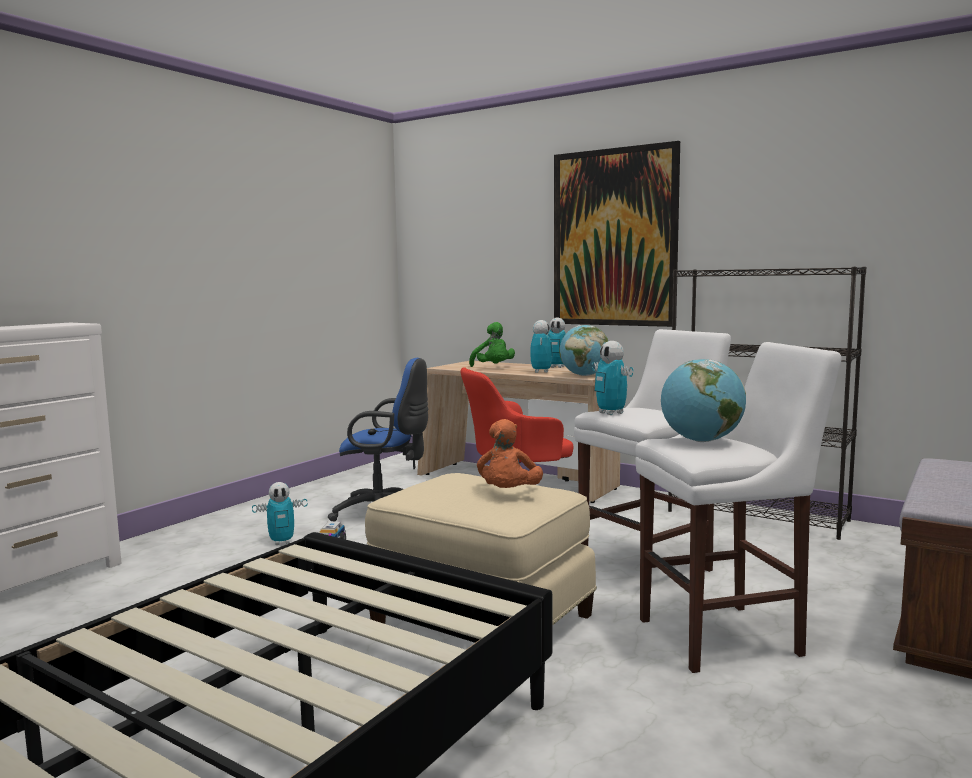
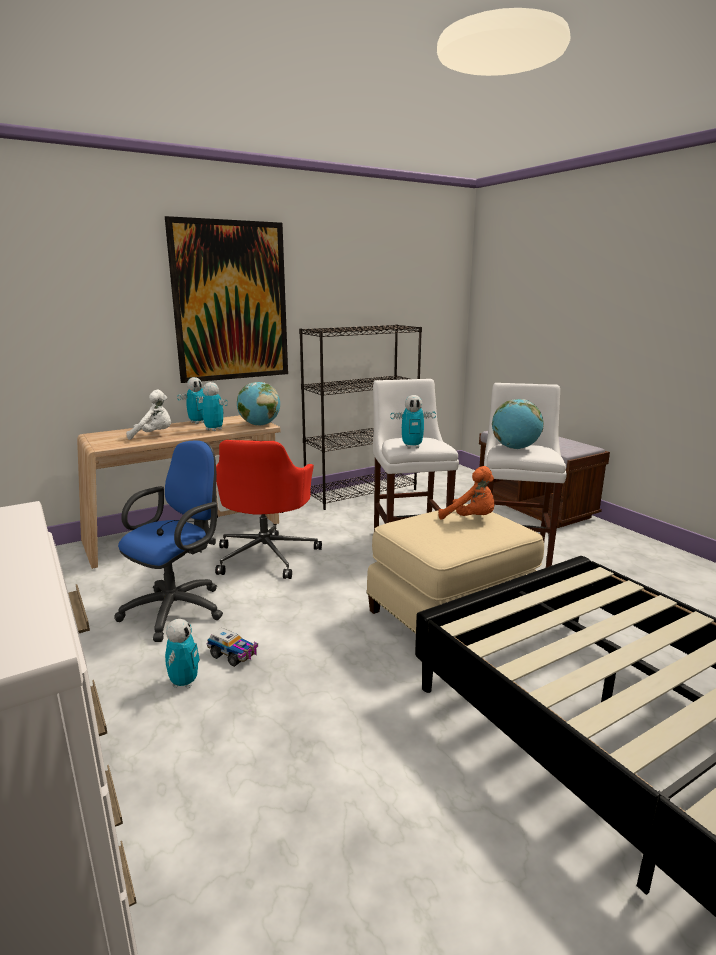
camera: 65 degrees left, 10 degrees up
green plush toy [469,322,515,367] -> white plush toy [126,389,171,440]

